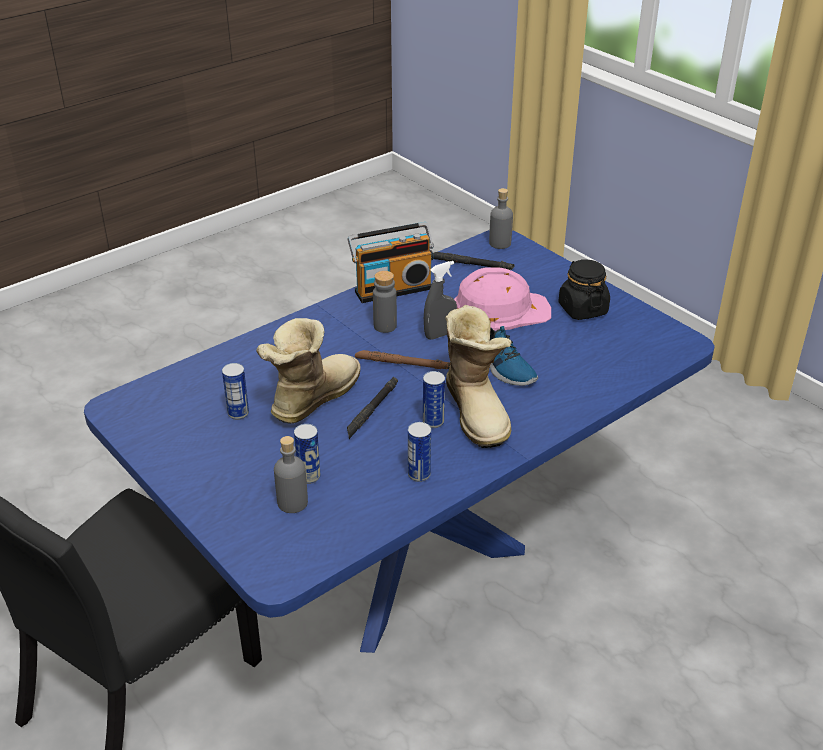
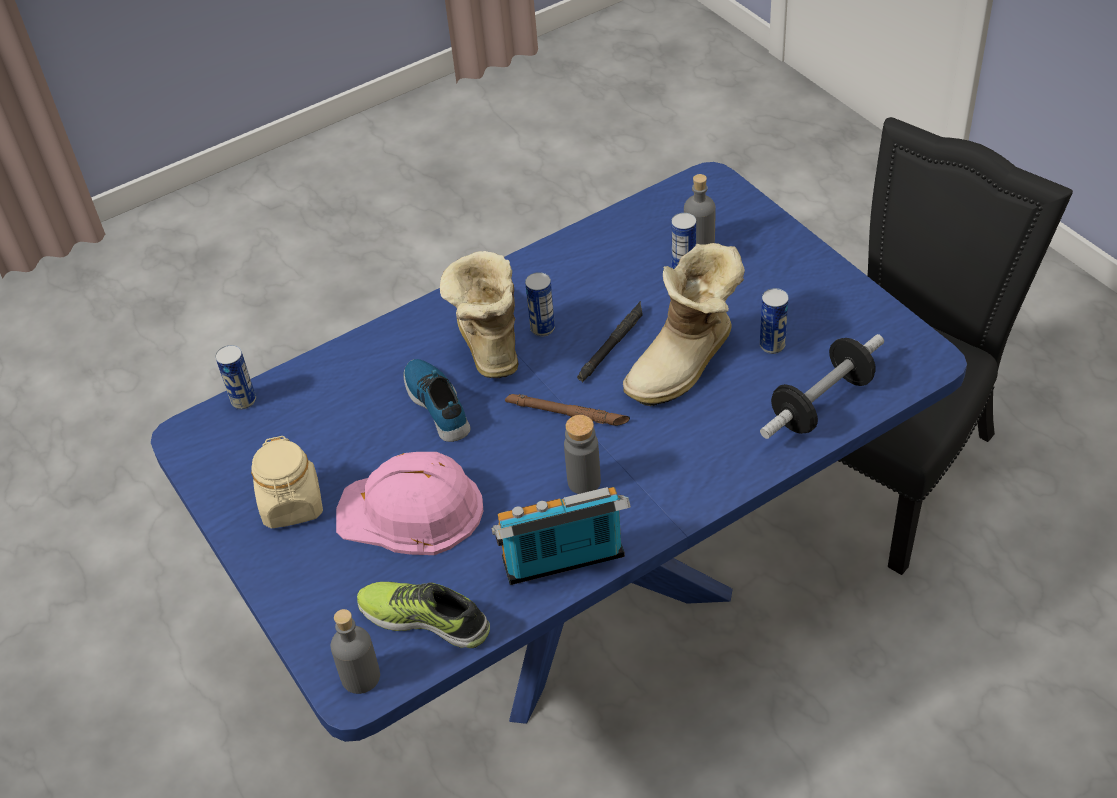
camera: 170 degrees left, 10 degrees up
can [408,422,431,482] -> can moved to [215,345,256,409]
grey spray bottle [424,261,457,340] -> none
black flashlight [433,252,515,270] -> shoe [357,582,490,648]
black jar [558,259,610,320] -> beige jar [251,436,323,528]
none -> dumbbell [760,334,884,439]

